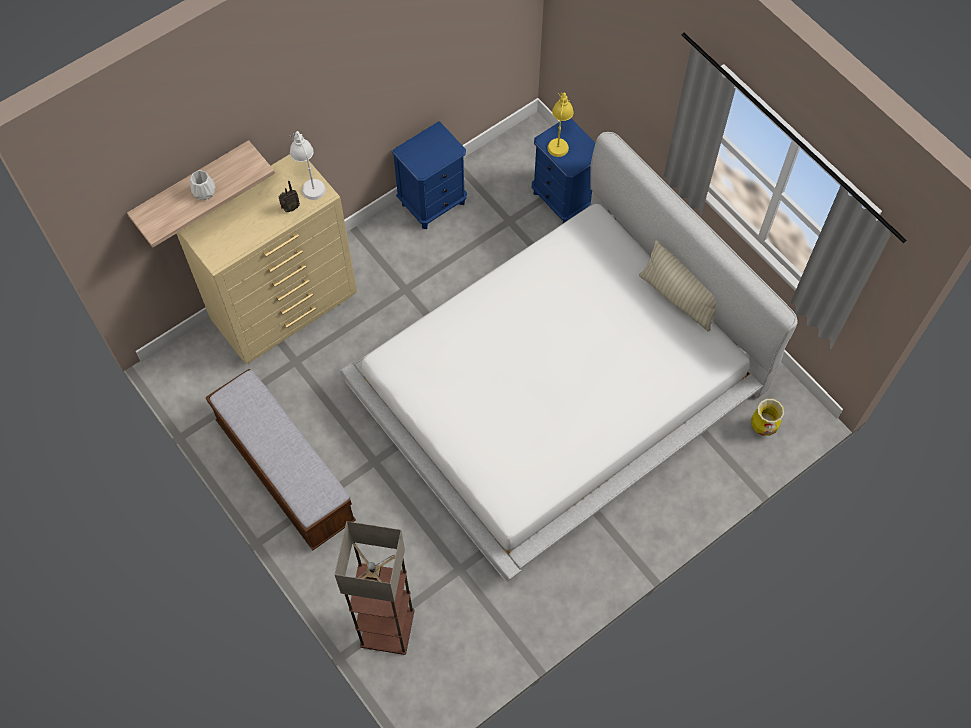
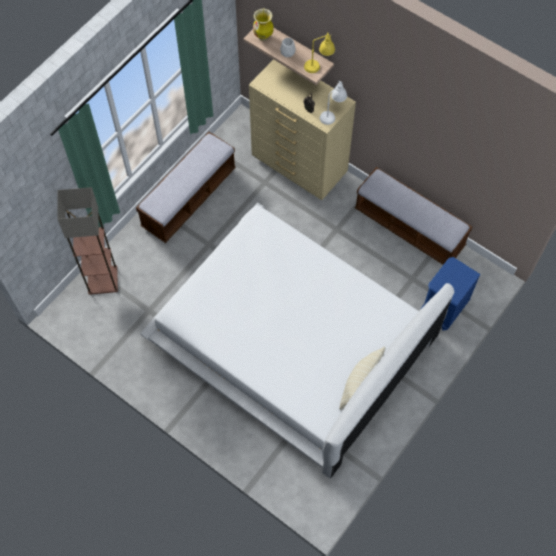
camera: 75 degrees right, 0 degrees up
blue nightstand [392,121,467,229] -> bench [355,167,472,265]
yellow table lamp [547,93,574,157] -> yellow table lamp moved to [304,33,335,73]
vase [751,399,784,436] -> vase moved to [253,8,274,41]

